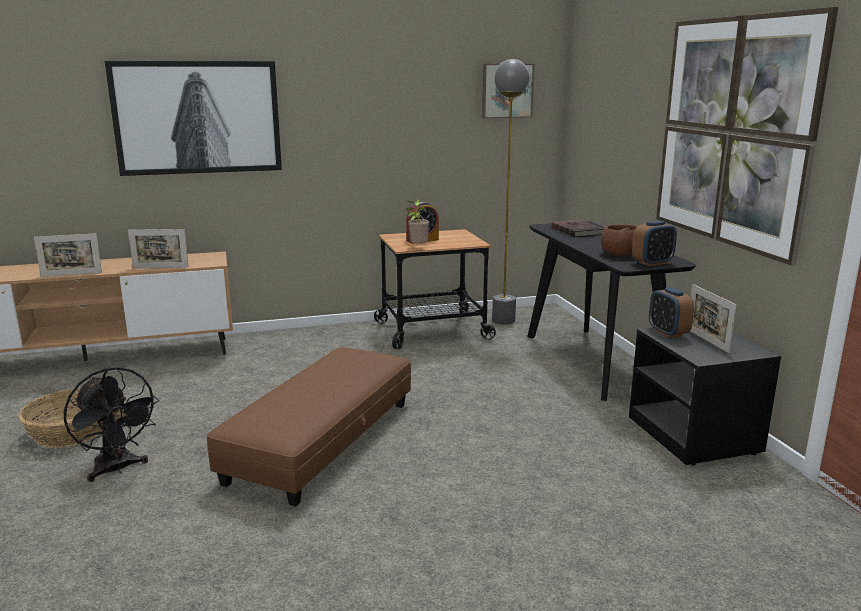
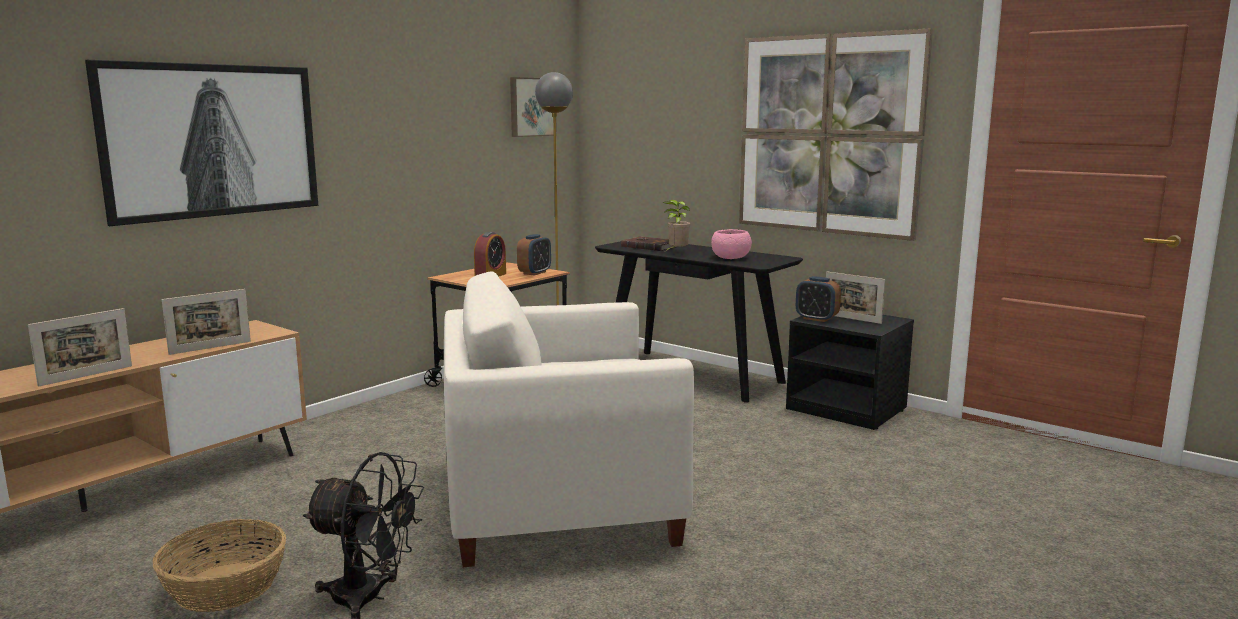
camera: 35 degrees left, 5 degrees down
brown ottoman [207,347,411,507] -> white armchair [444,271,694,567]
potted plant [406,199,429,244] -> potted plant moved to [663,200,690,251]
brown bowl [601,224,638,256] -> pink bowl [711,229,752,259]
alarm clock [632,220,677,266] -> alarm clock moved to [517,234,551,275]

